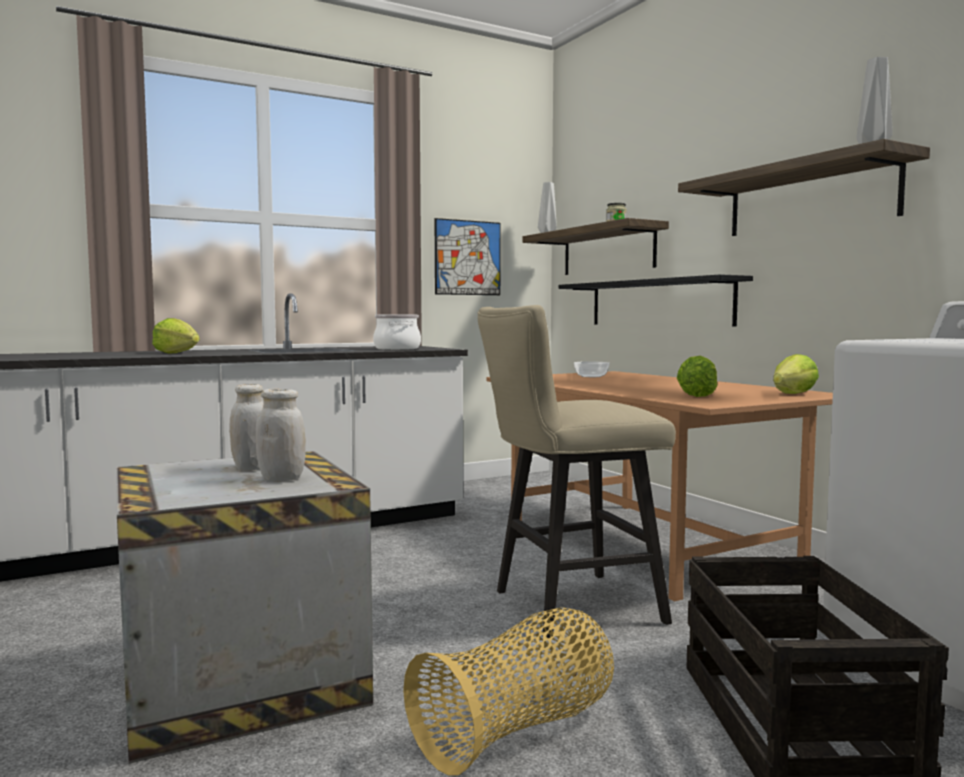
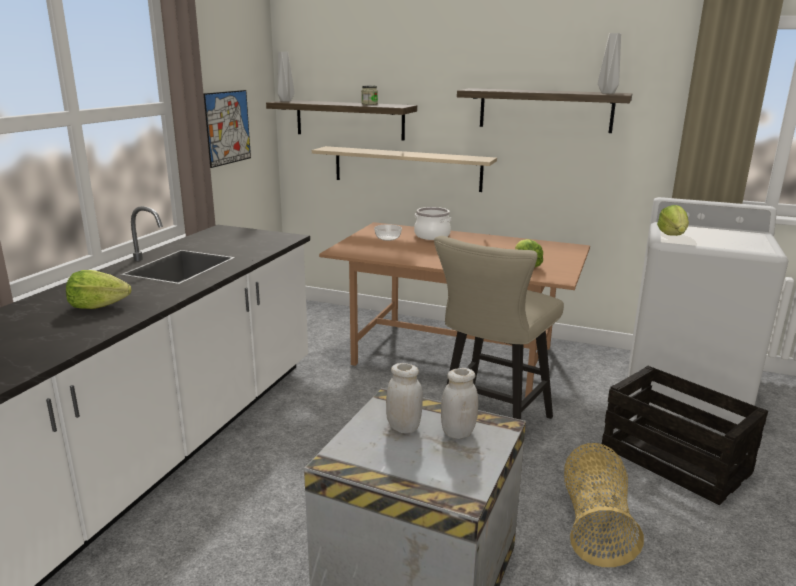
camera: 40 degrees left, 15 degrees up
cooking pot [373,315,421,350] -> cooking pot moved to [414,207,451,240]
black shelf [558,274,753,327] -> beige shelf [312,146,497,192]
lettuce [773,354,819,394] -> lettuce moved to [657,205,689,236]

